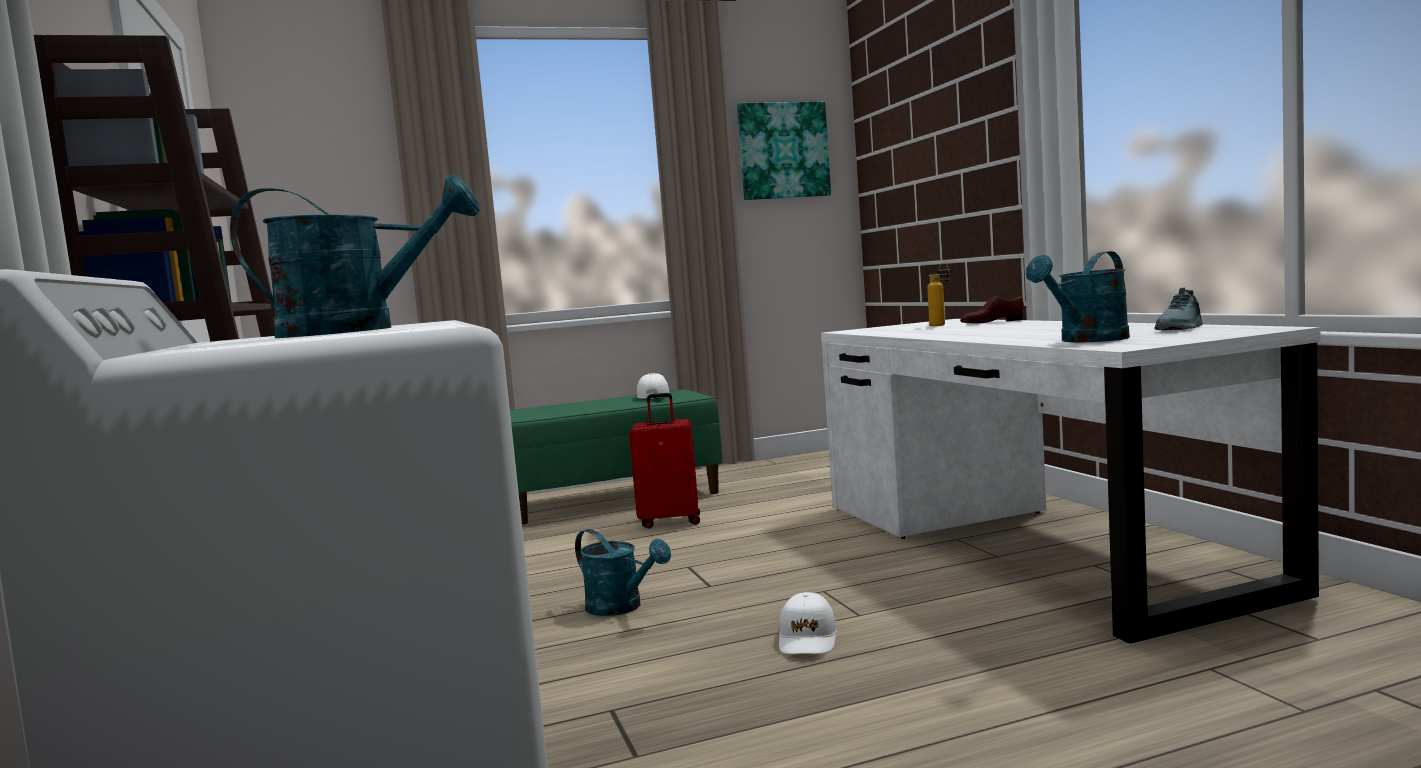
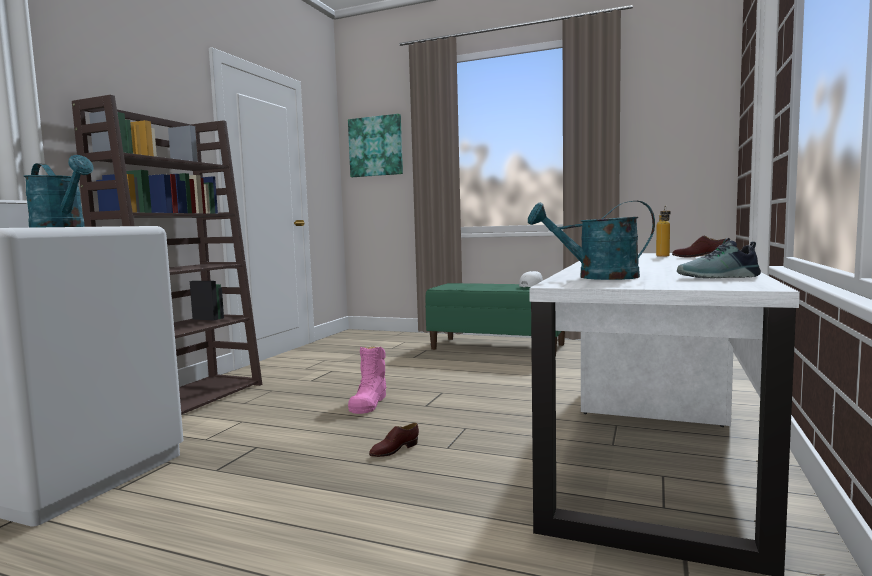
camera: 40 degrees right, 0 degrees up
turquoise watering can [575,529,671,616] -> pink boot [348,346,386,414]
red suitcase [629,393,700,528] -> none
picture [737,101,831,200] -> picture moved to [348,114,403,177]
white cap [779,592,837,654] -> brown shoe [369,423,419,457]

